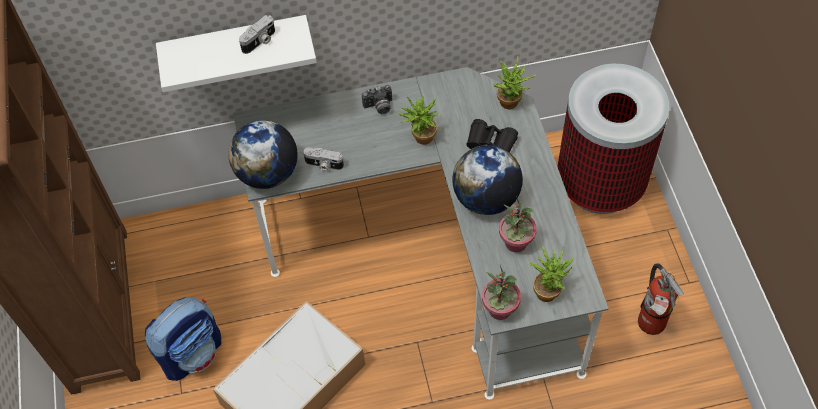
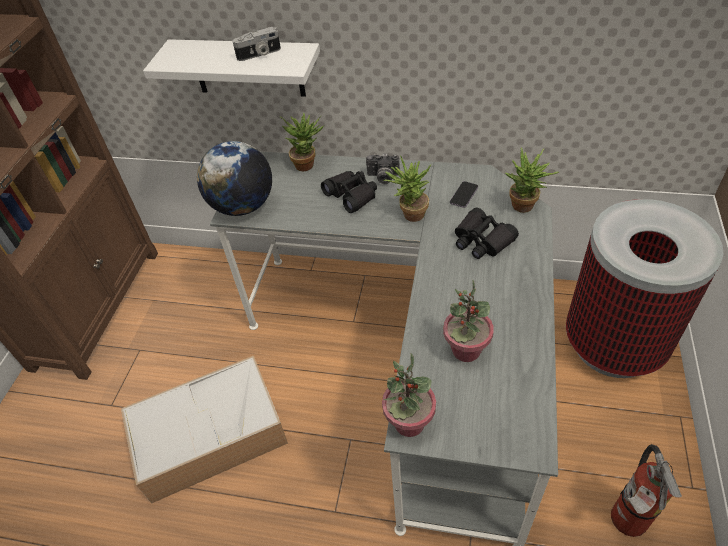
camera: 25 degrees right, 10 degrees down
backpack [145,297,221,381] -> none
camera [303,147,344,171] -> none
globe [452,145,523,215] -> none
potted plant [529,246,574,302] -> potted plant moved to [280,113,325,171]
none -> black binoculars [321,171,377,213]
none -> phone [450,181,478,208]

